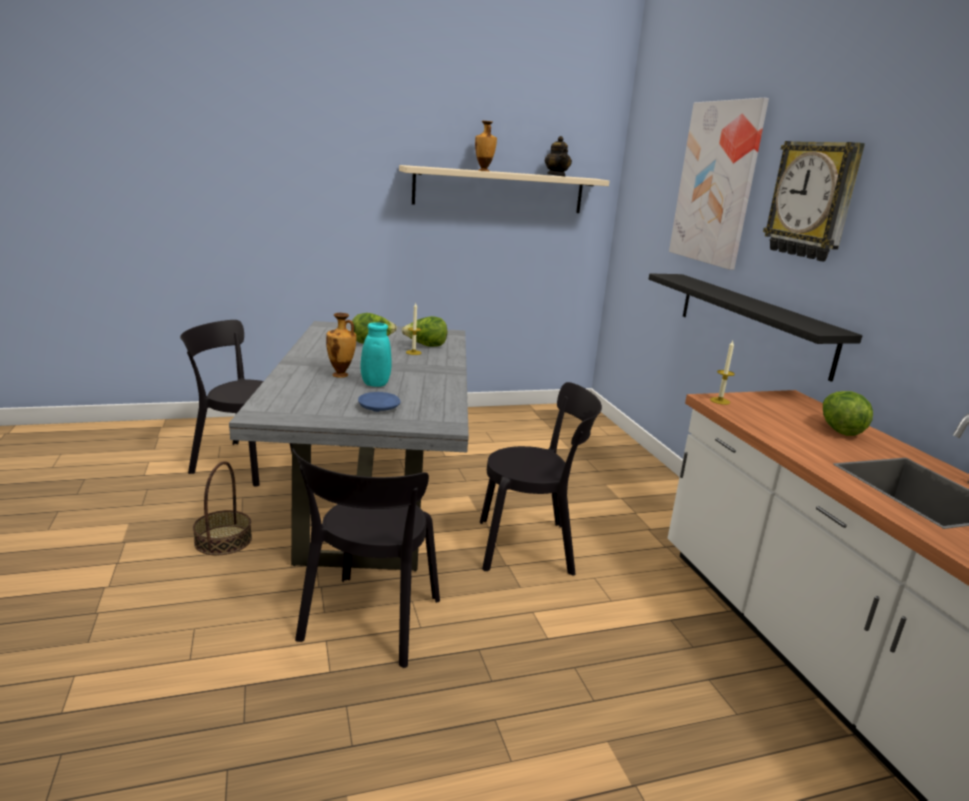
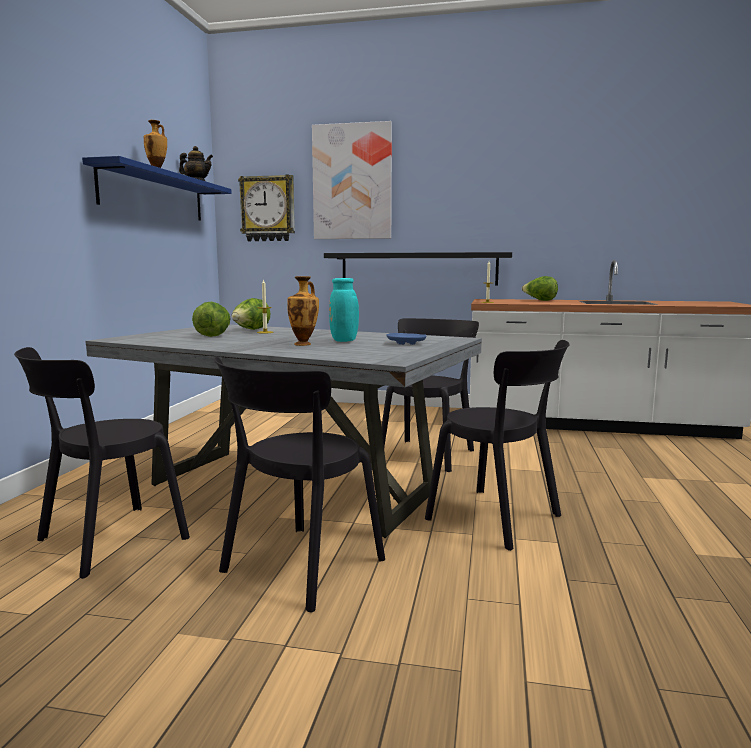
camera: 60 degrees left, 10 degrees down
basket [193,461,252,555] -> black chair [214,357,385,613]
beige shelf [399,165,609,213] -> blue shelf [82,156,232,221]
wall clock [763,141,865,261] -> wall clock moved to [238,174,295,241]

